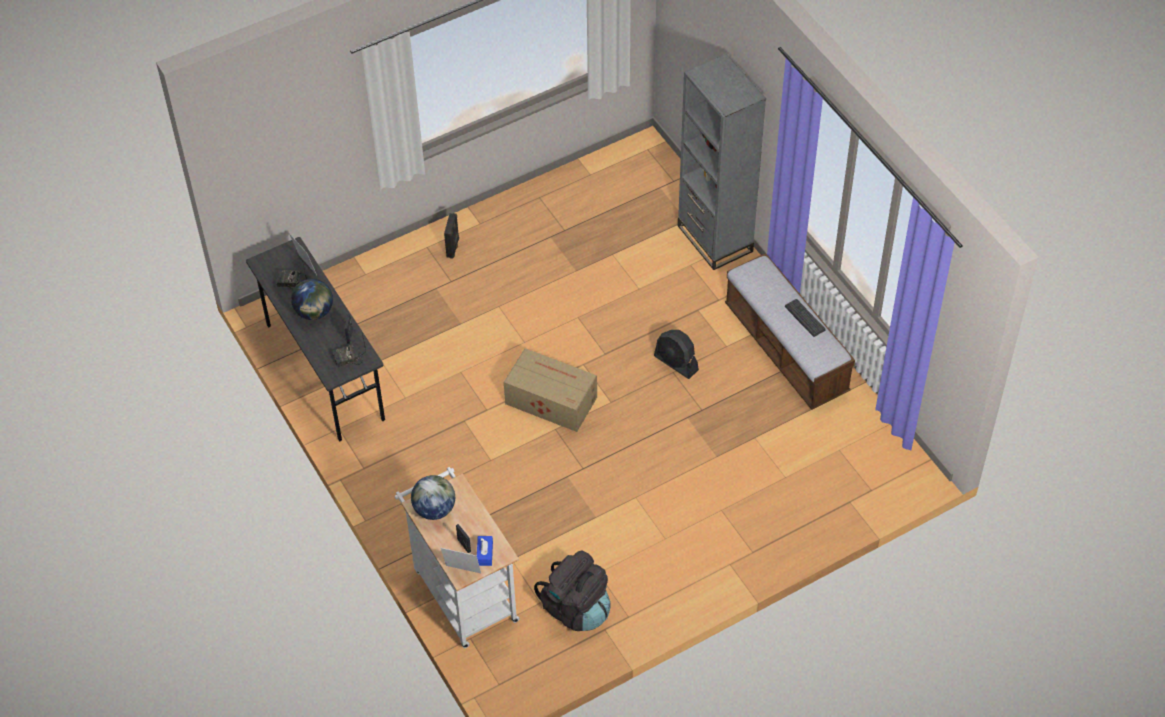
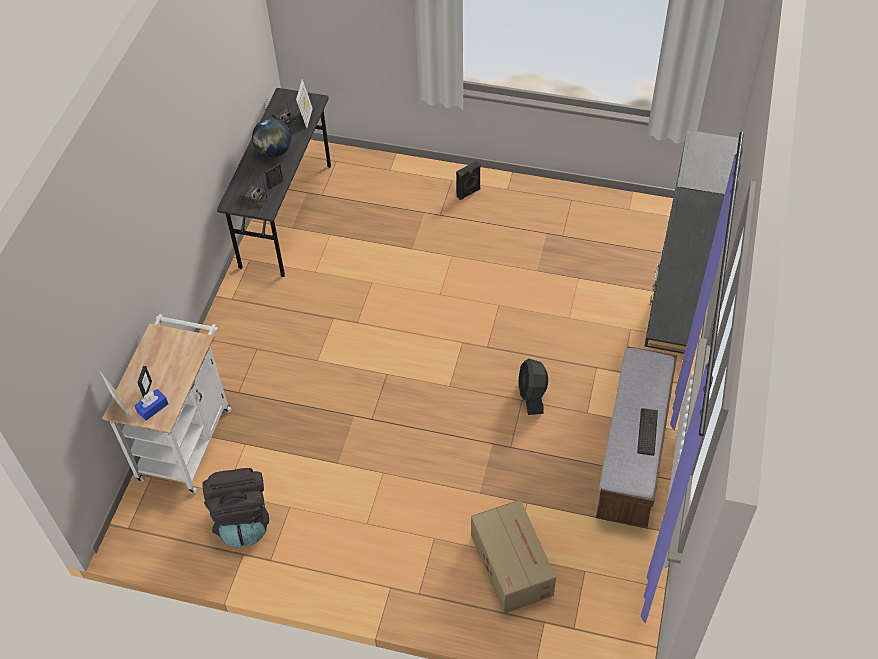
camera: 45 degrees right, 0 degrees up
globe [411,475,455,520] -> none
cardboard box [504,348,597,432] -> cardboard box moved to [471,500,556,614]

